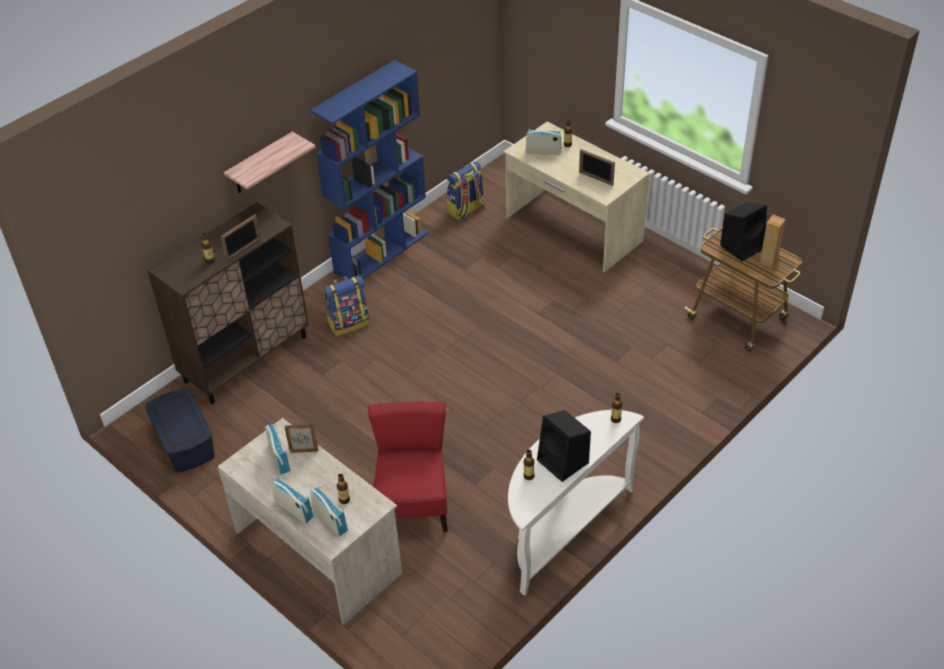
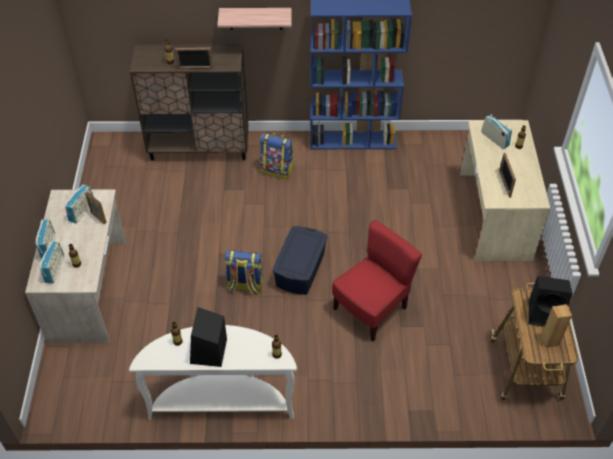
camera: 45 degrees right, 5 degrees up
blue storage box [145,388,215,472] -> blue storage box moved to [273,226,327,295]
red chair [368,402,448,532] -> red chair moved to [332,220,422,341]
backpack [447,161,484,220] -> backpack moved to [225,250,263,295]

